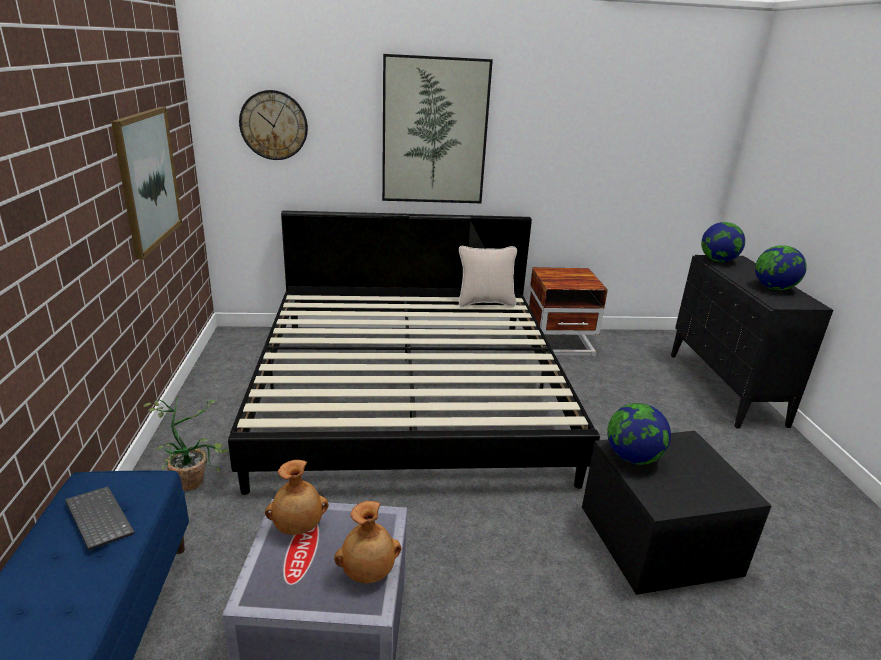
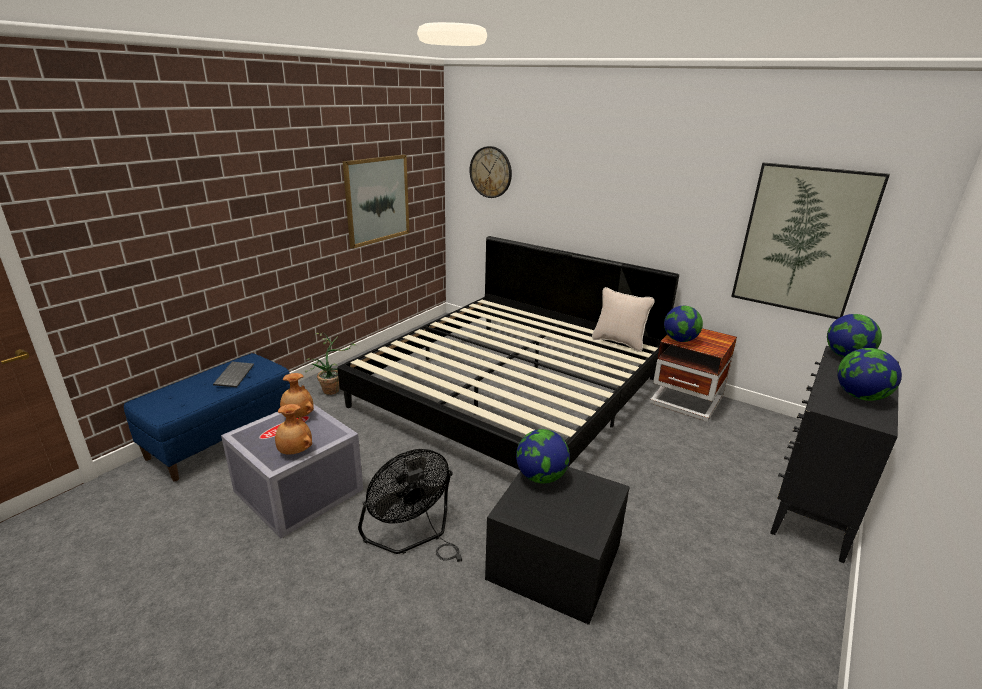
camera: 40 degrees right, 0 degrees up
picture [382,54,493,203] -> picture moved to [731,162,890,319]
none -> black fan [358,449,462,562]
none -> globe [664,306,703,342]

